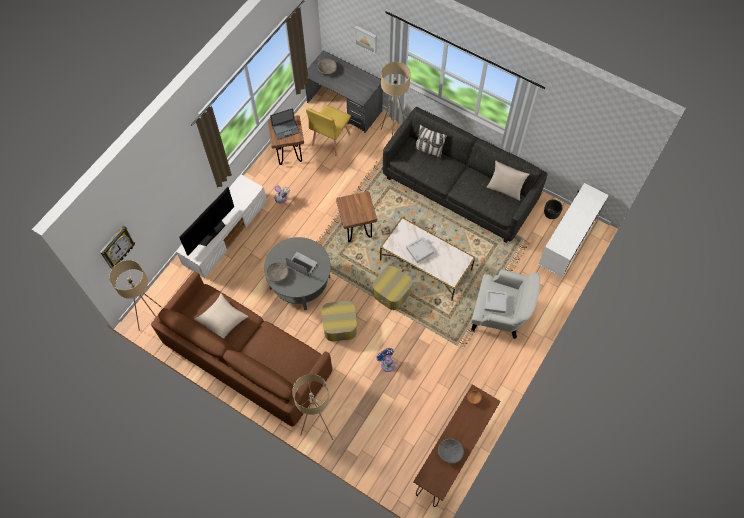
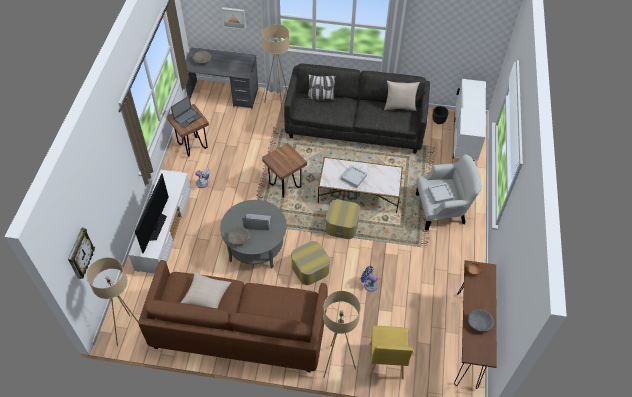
camera: 25 degrees left, 10 degrees down
yellow chair [306,105,351,156] -> yellow chair moved to [369,325,413,379]

